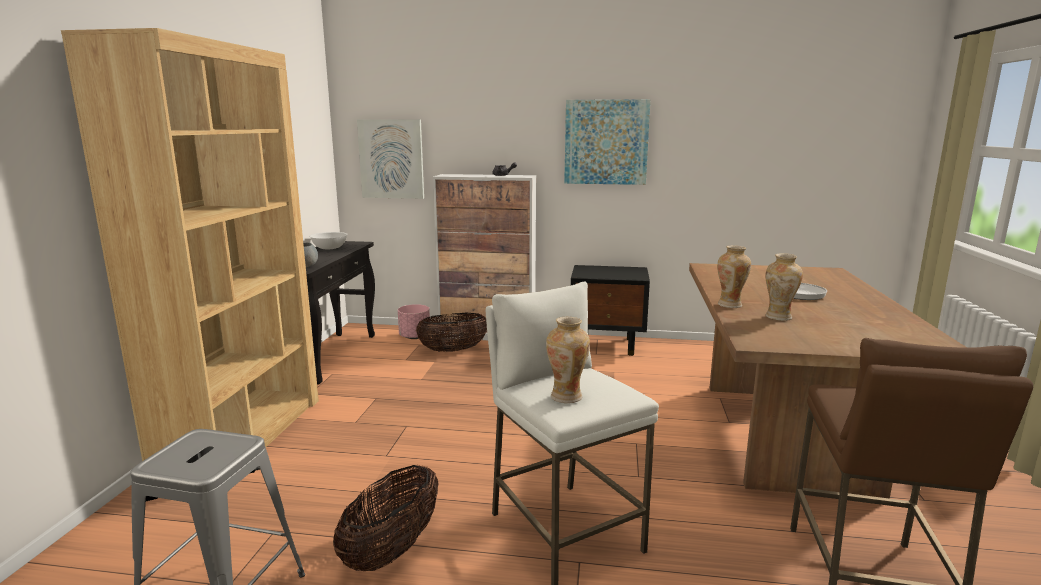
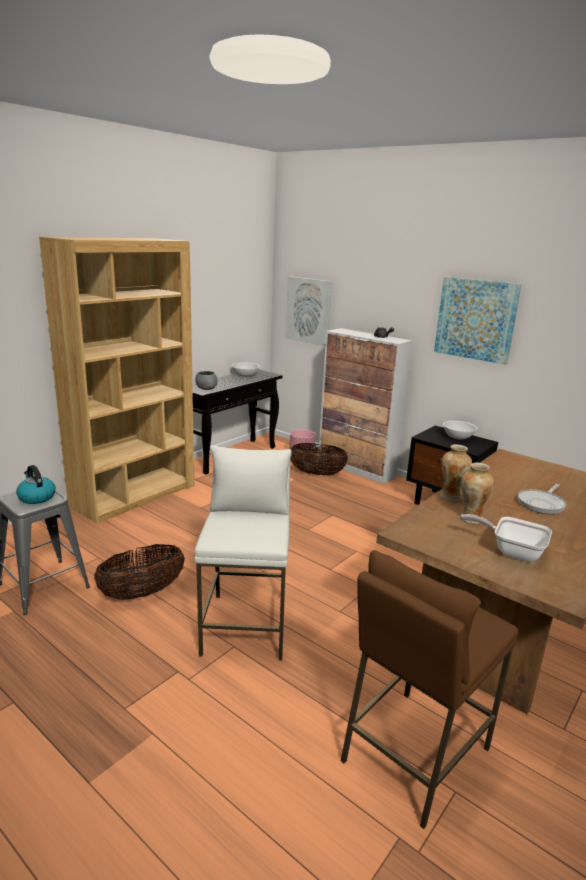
camera: 30 degrees right, 5 degrees up
vase [546,317,590,403] -> none
none -> kettle [16,465,56,504]
none -> white bowl [443,421,477,439]
none -> frying pan [461,514,552,562]

